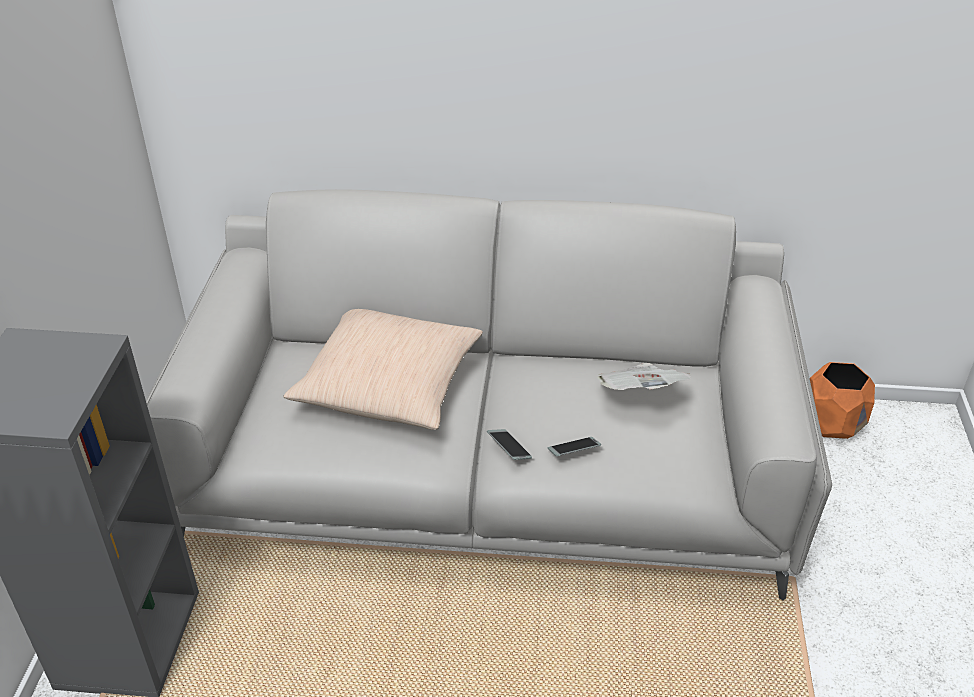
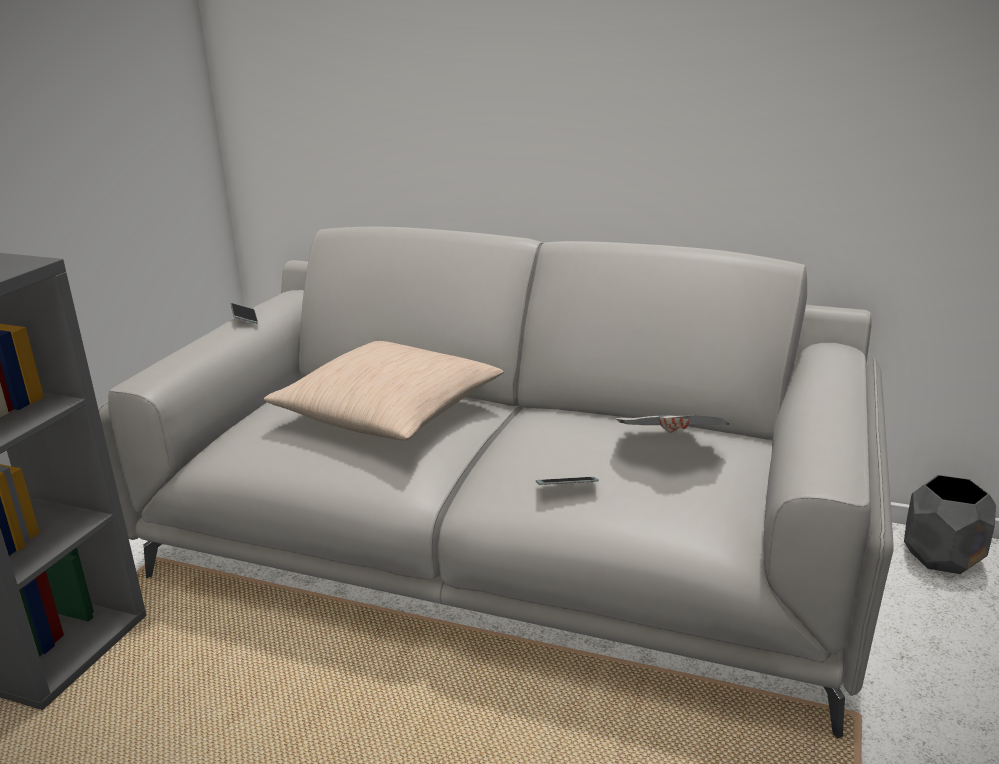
camera: 15 degrees right, 15 degrees down
phone [487,429,532,460] -> phone moved to [231,302,258,324]
orange planter [810,362,875,439] -> grey planter [904,475,996,574]

